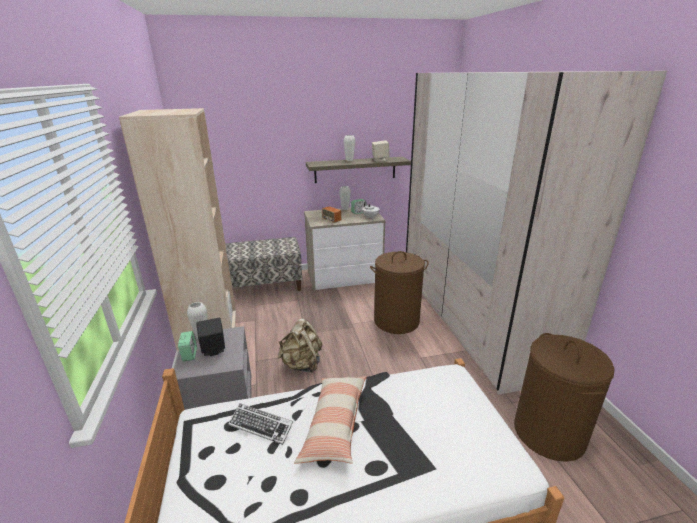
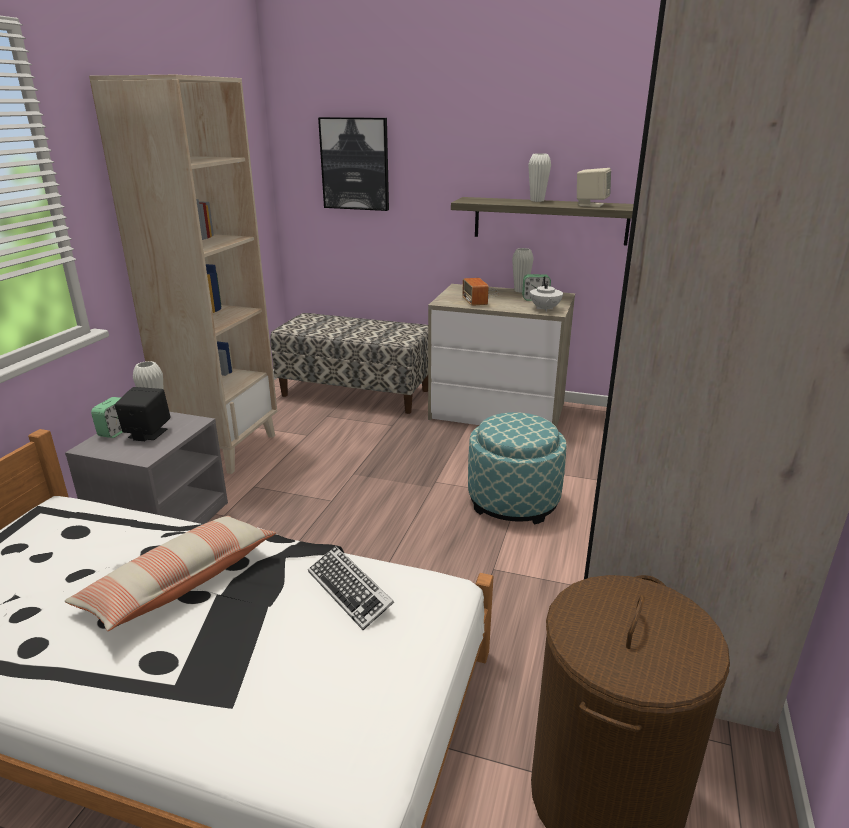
camera: 30 degrees right, 0 degrees up
keyboard [228,403,293,445] -> keyboard moved to [308,546,394,630]
beige backpack [278,318,322,373] -> none
brown laundry basket [370,251,429,334] -> ottoman [468,412,567,525]
none -> picture [318,117,389,211]

